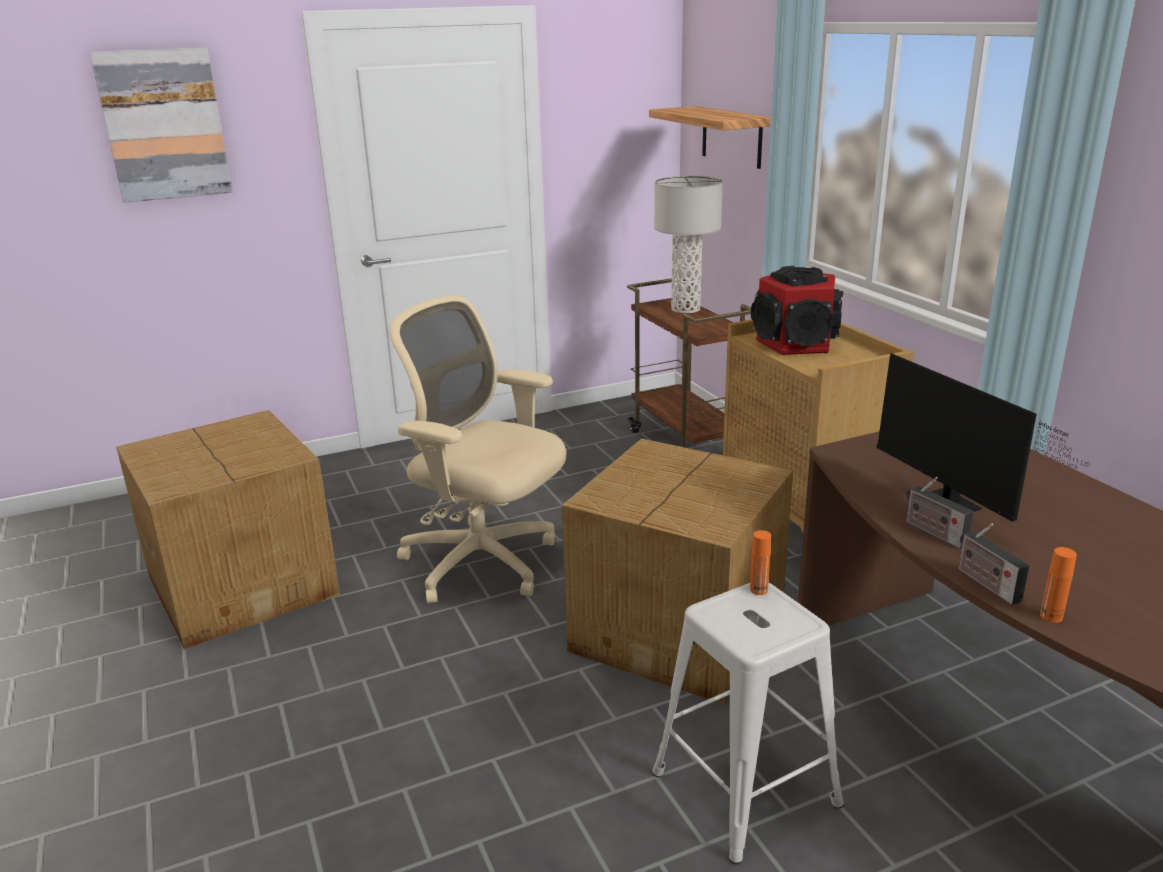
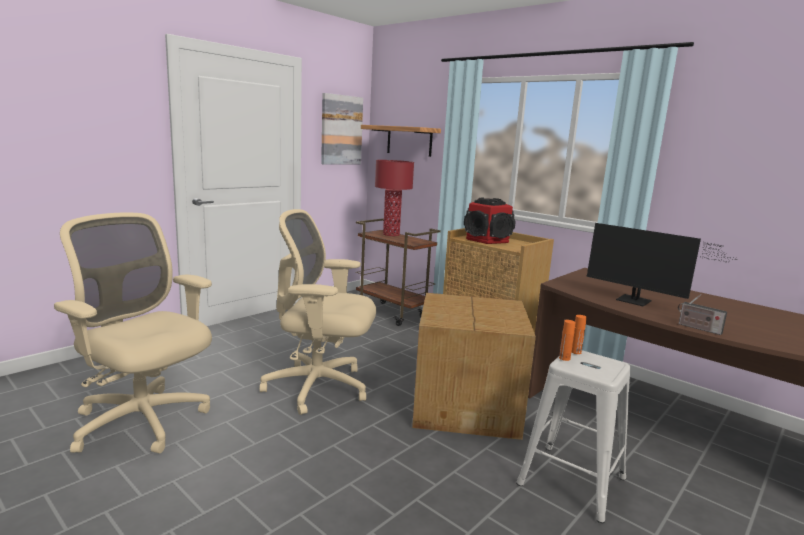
camera: 25 degrees left, 10 degrees down
picture [90,48,233,203] -> picture moved to [321,93,363,165]
cardboard box [116,410,340,649] -> beige office chair [54,213,212,453]
white table lamp [654,176,723,313] -> red table lamp [375,160,414,236]
radio [906,477,974,549] -> none
orange bottle [1040,547,1077,623] -> orange bottle moved to [559,320,576,361]

